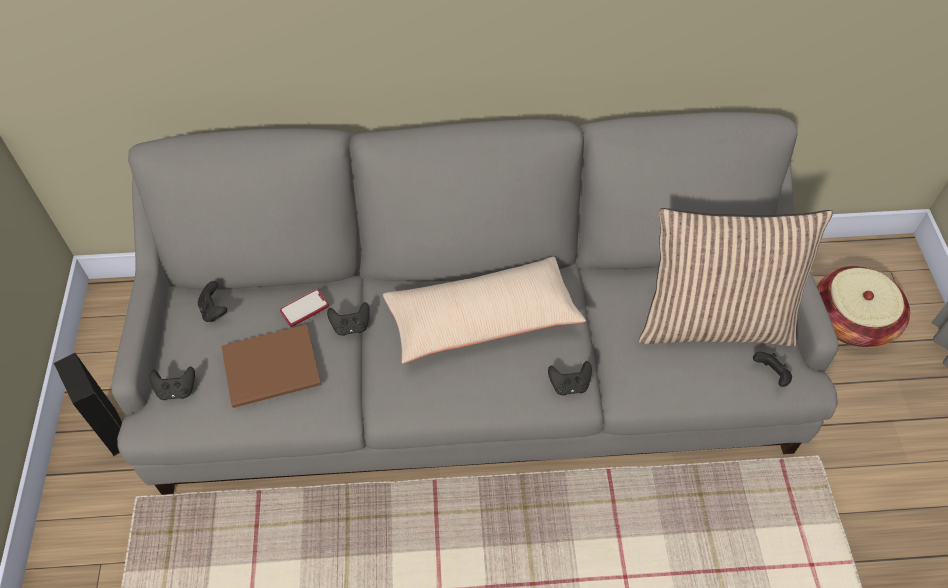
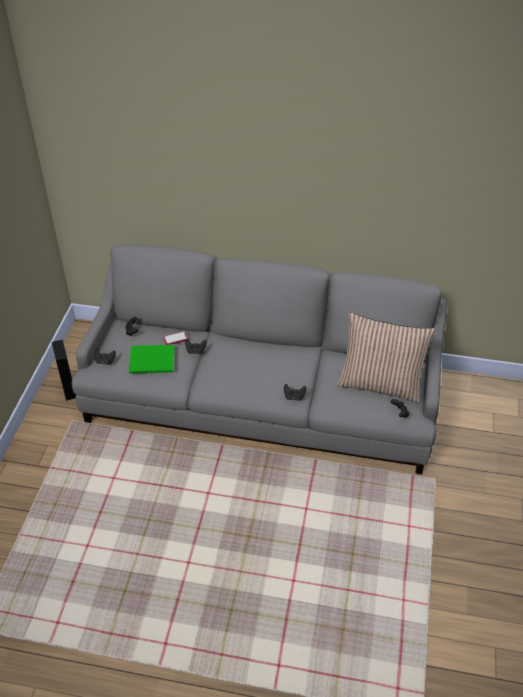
camera: 15 degrees right, 10 degrees down
brown book [221,325,321,408] -> green book [129,345,175,373]
beige pillow [383,257,586,364] -> none
basket [817,266,910,347] -> none

